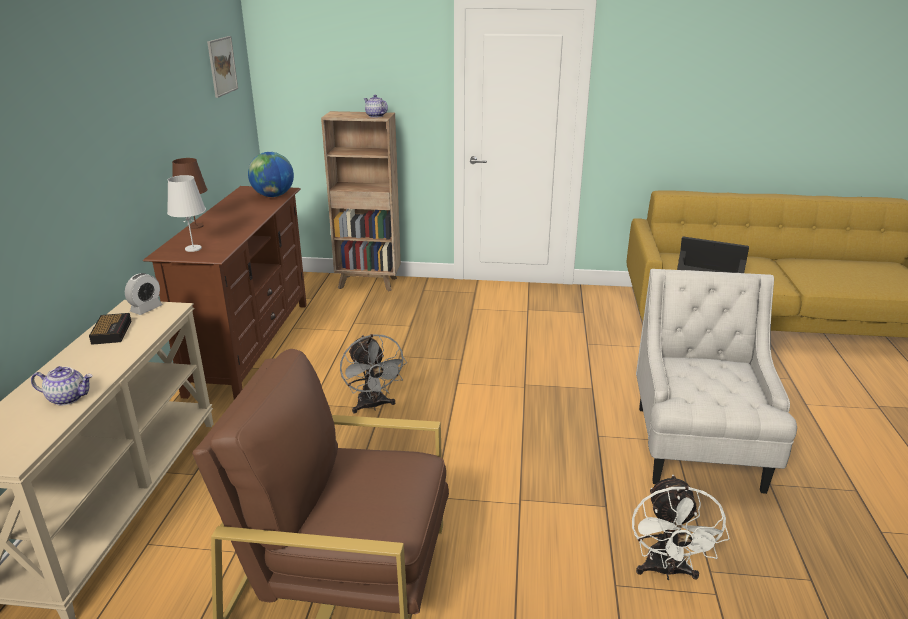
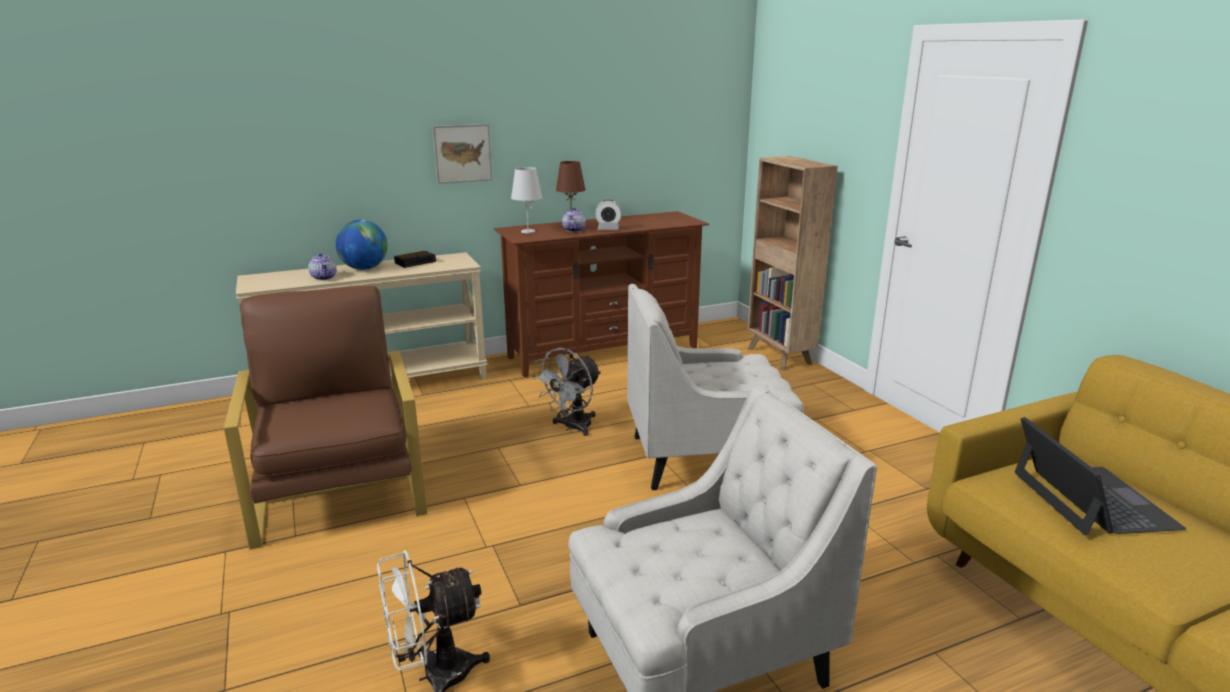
camera: 60 degrees right, 5 degrees down
alarm clock [125,273,163,315] -> alarm clock moved to [595,200,622,230]
picture [207,36,238,98] -> picture moved to [432,124,492,184]
globe [248,152,294,197] -> globe moved to [335,220,387,270]
teapot [364,95,388,118] -> teapot moved to [562,207,586,232]
none -> white armchair [627,284,804,490]

